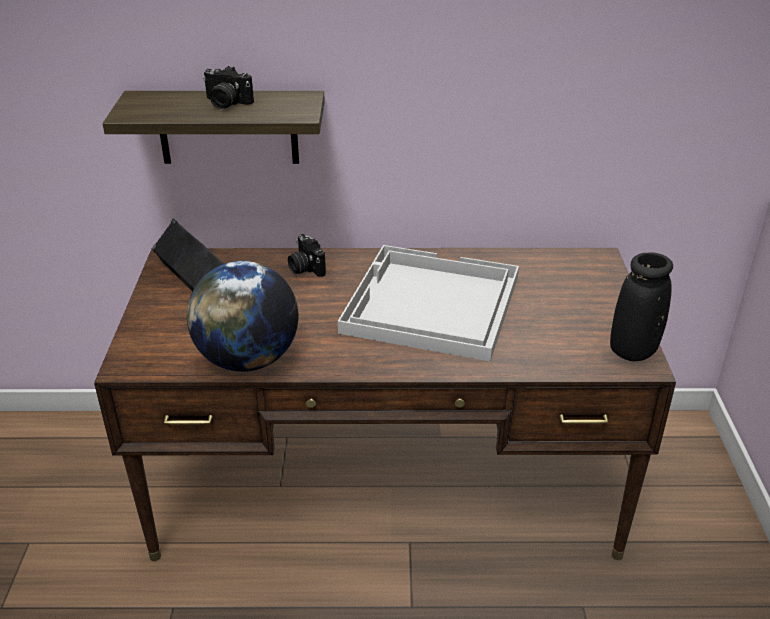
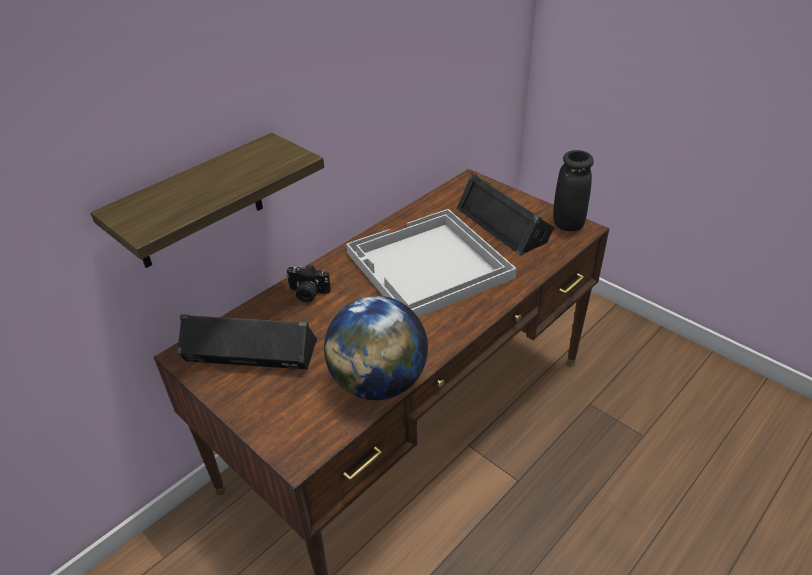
camera: 45 degrees left, 5 degrees up
camera [203,66,254,109] -> none
none -> black speaker [456,172,555,256]

